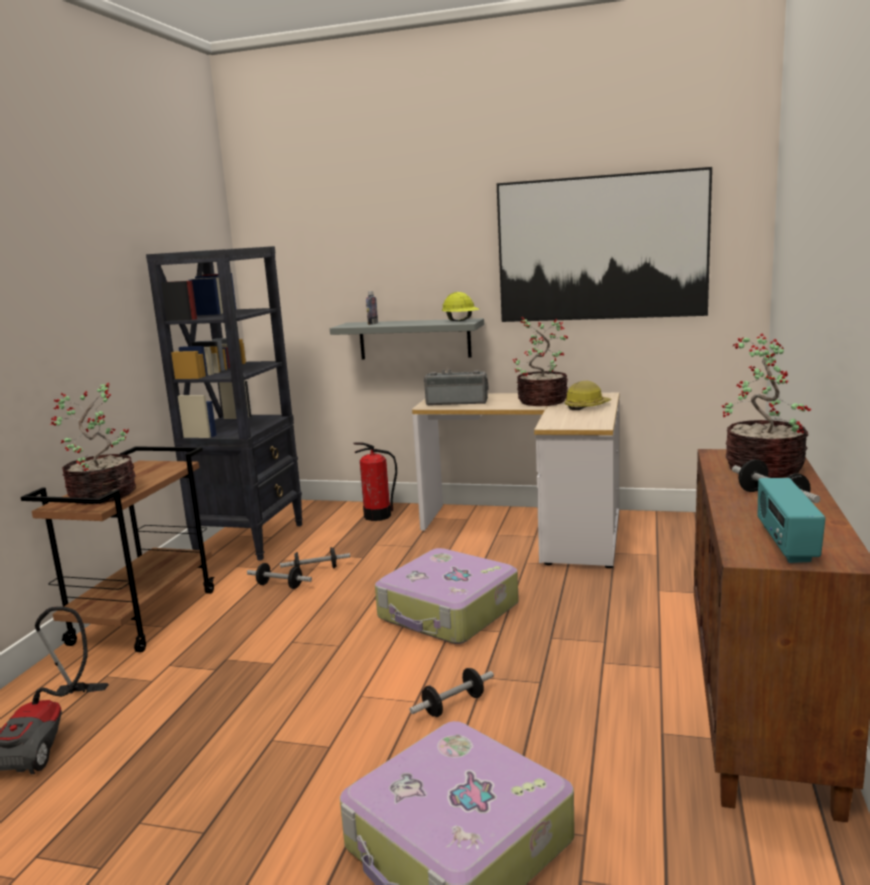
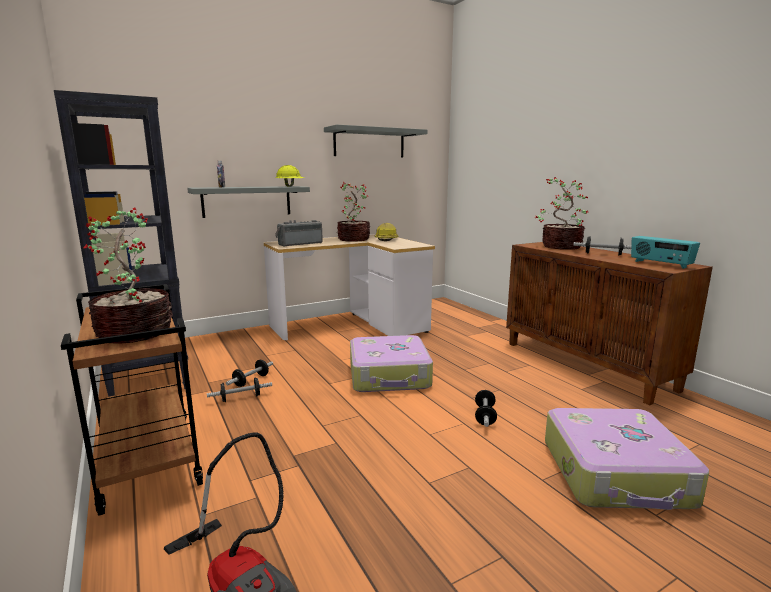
camera: 45 degrees left, 0 degrees up
fire extinguisher [353,442,397,521] -> none
picture [497,167,712,322] -> grey shelf [324,124,427,158]

